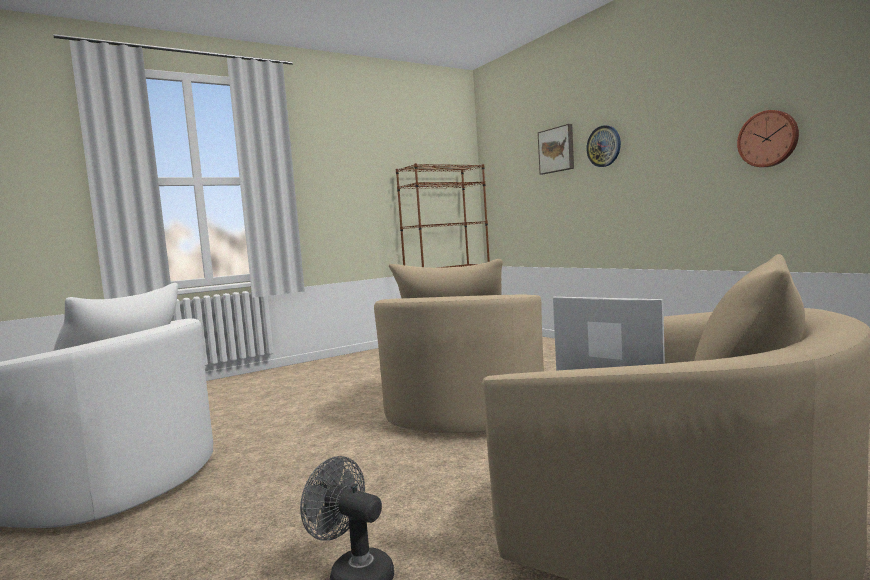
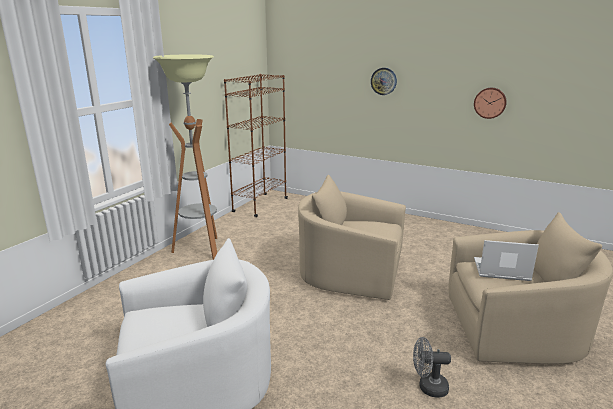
camera: 30 degrees left, 15 degrees up
beige armchair [374,259,544,434] -> beige armchair turned 120 degrees clockwise [298,175,406,300]
picture [538,124,574,174] -> none
none -> floor lamp [153,54,217,260]

